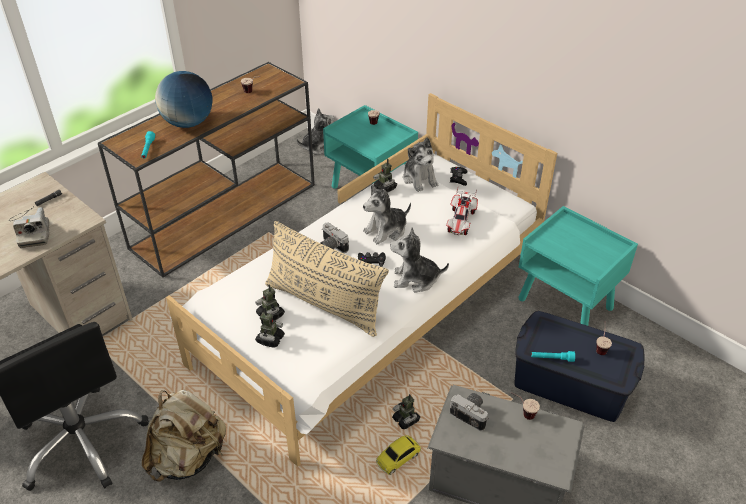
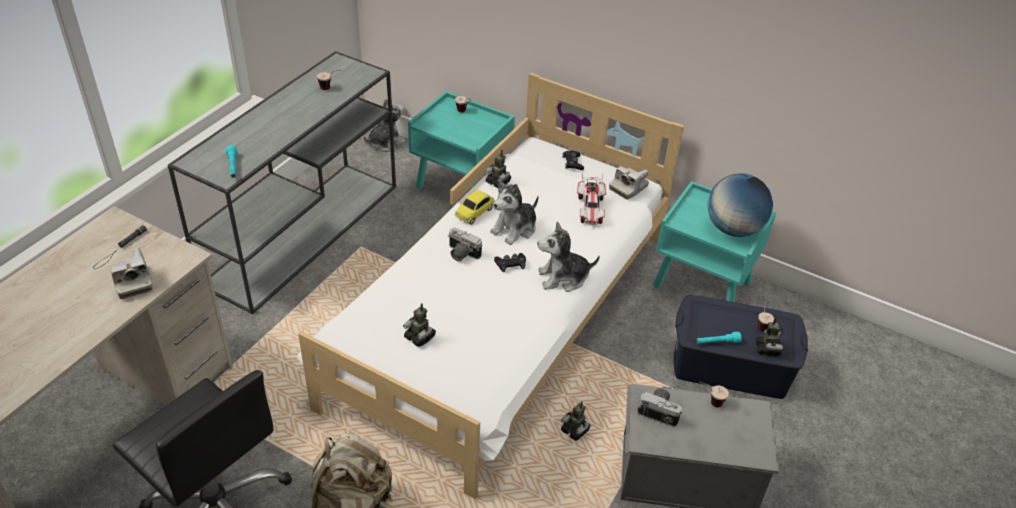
camera: 15 degrees left, 0 degrees up
brown console table [98,62,315,278] -> grey console table [168,51,396,314]
globe [155,71,213,128] -> globe moved to [708,173,773,237]
toy robot [255,308,285,347] -> toy robot moved to [756,317,783,357]
beige pillow [265,221,389,337] -> none
toy car [376,435,421,475] -> toy car moved to [455,190,495,225]
plush toy [403,137,438,192] -> none
none -> camera [609,166,649,200]

